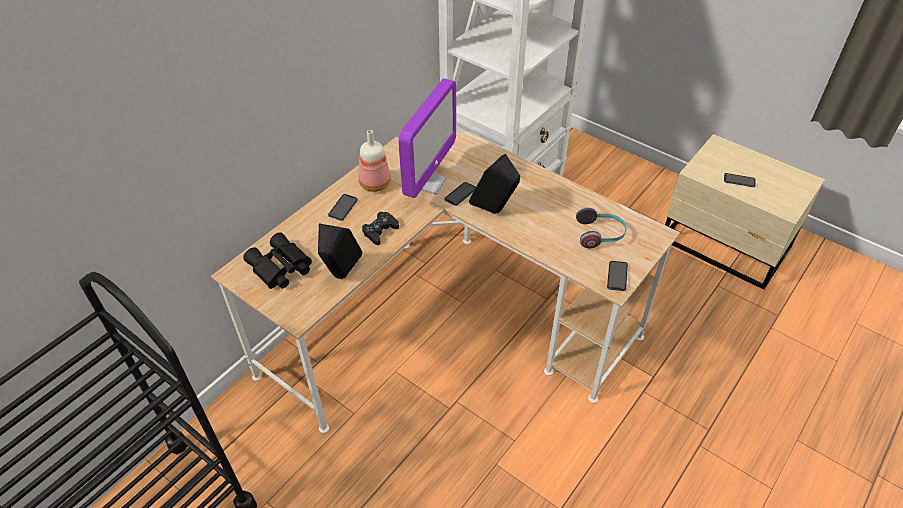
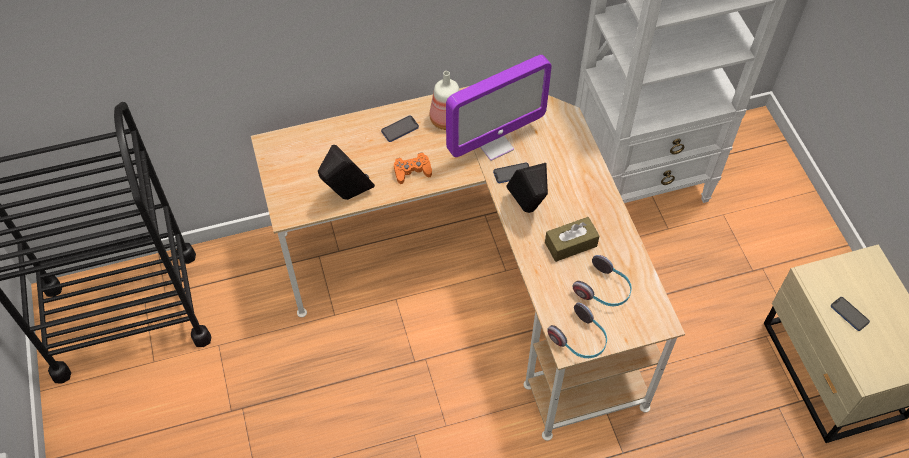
camera: 35 degrees right, 10 degrees up
black binoculars [243,232,312,289] -> none
black game controller [362,212,399,245] -> orange game controller [394,152,432,184]
phone [607,261,628,291] -> headphones [547,303,607,358]
none -> brown tissue box [545,217,599,262]

